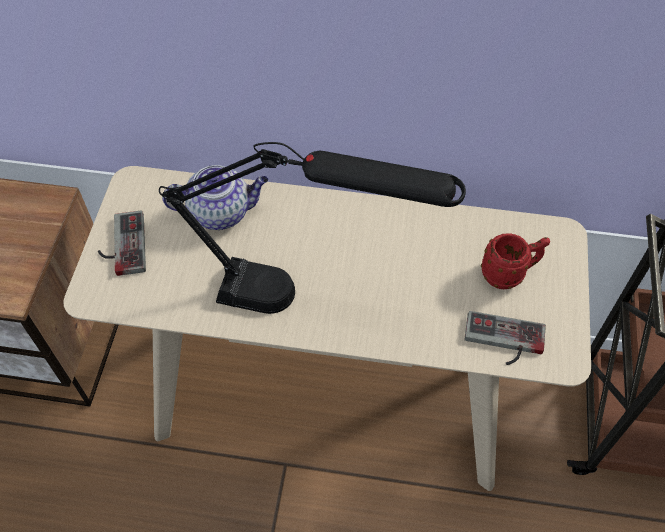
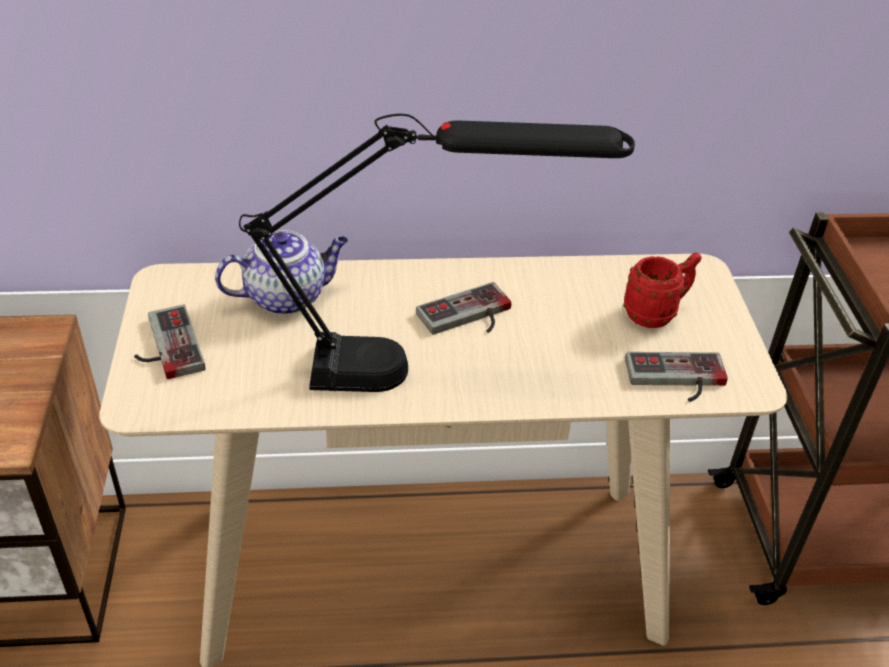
camera: 15 degrees left, 15 degrees down
none -> game controller [416,282,511,334]

